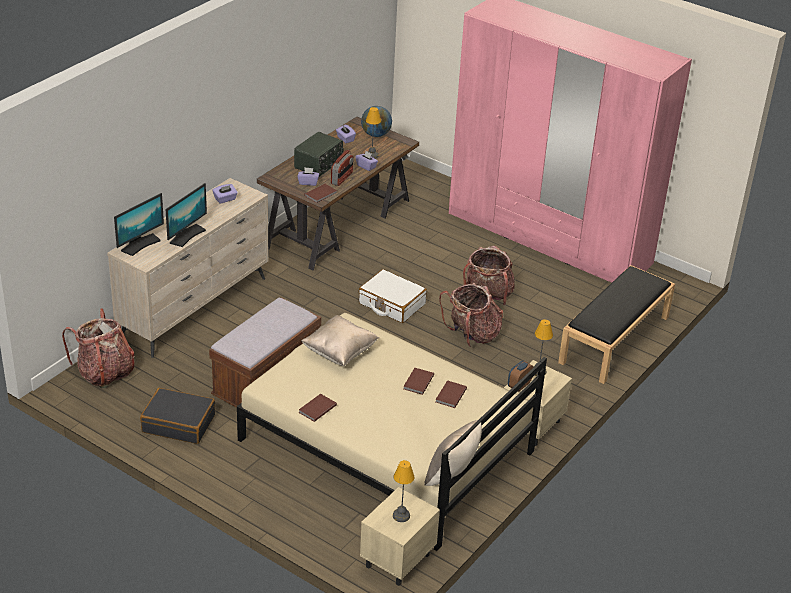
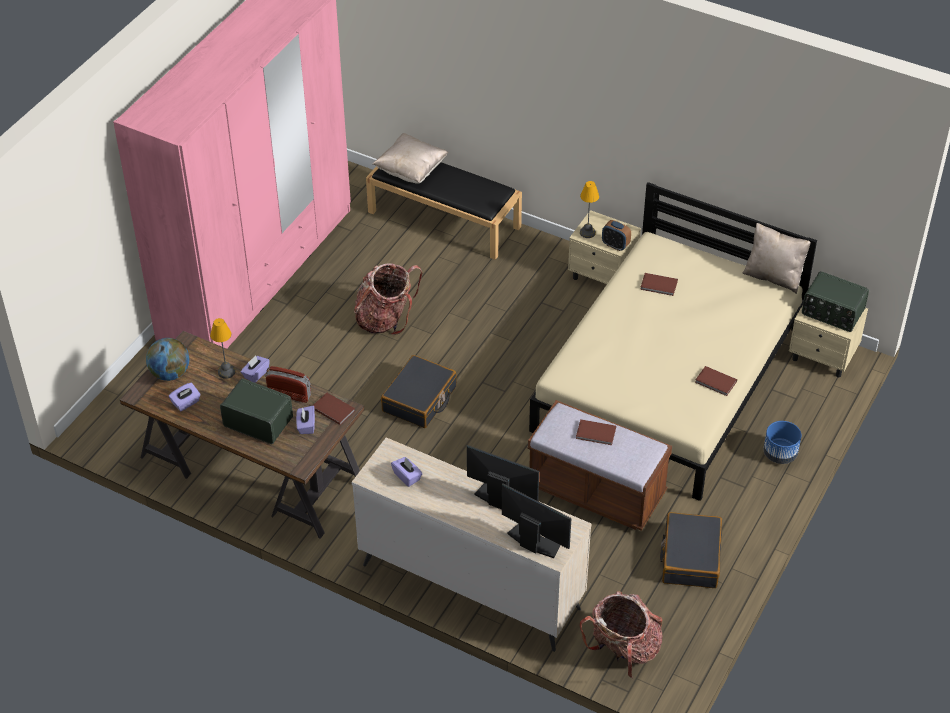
camera: 95 degrees left, 10 degrees up
beige pillow [301,315,379,366] -> beige pillow moved to [373,133,448,184]
white suitcase [359,269,427,323] -> black suitcase [381,355,457,428]
table lamp [393,460,415,522] -> radio [802,271,869,332]
brown book [403,368,434,395] -> brown book moved to [576,419,616,445]
backpack [439,283,503,347] -> none
none -> blue planter [763,421,801,464]

